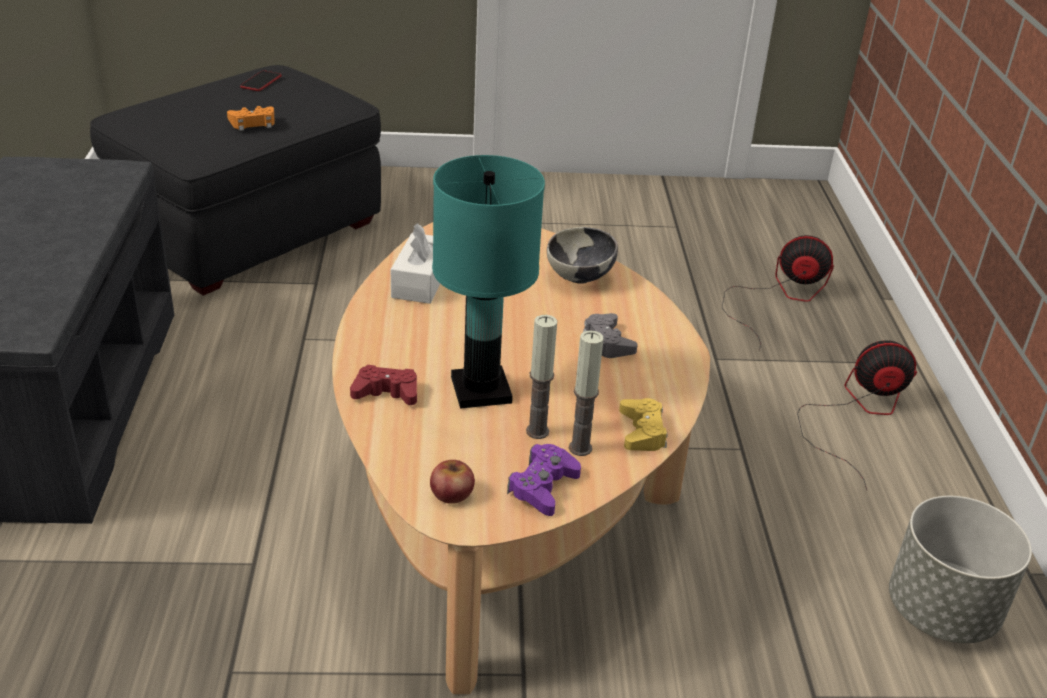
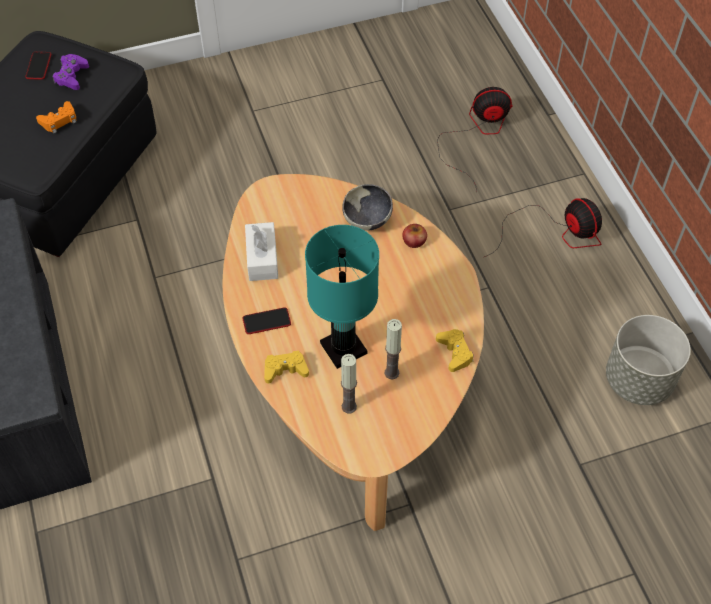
camera: 15 degrees left, 20 degrees up
red game controller [350,365,417,405] -> yellow game controller [264,350,309,383]
apple [430,460,475,504] -> apple moved to [402,224,427,248]
purple game controller [507,444,581,516] -> purple game controller moved to [52,54,89,90]
candle [569,330,603,456] -> candle moved to [341,354,357,414]
grey game controller [583,313,638,358] -> none
fan [797,340,917,490] -> fan turned 75 degrees clockwise [484,198,602,257]
none -> phone [243,307,291,334]

